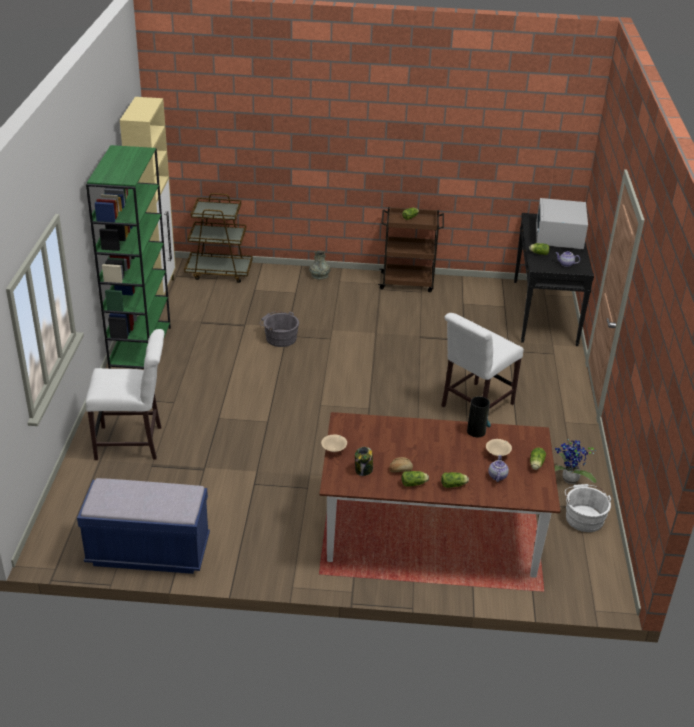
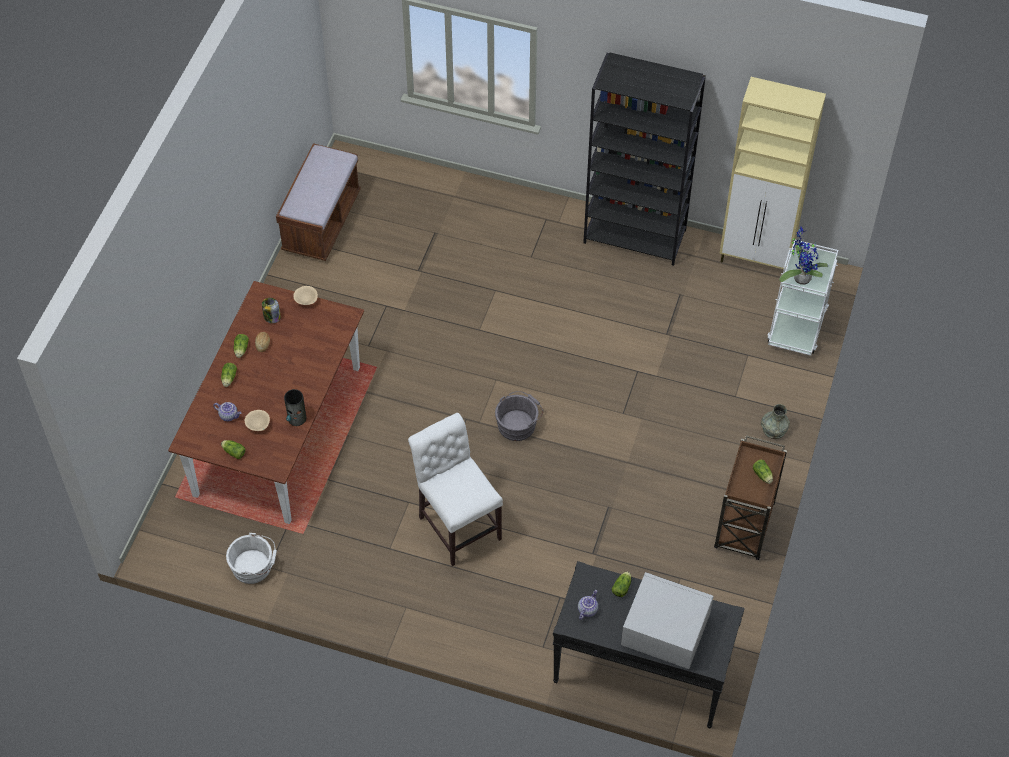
camera: 105 degrees right, 20 degrees up
blue bench [77,478,210,574] -> brown bench [276,143,361,261]
green bookcase [86,145,171,369] -> black bookcase [583,52,706,266]
white chair [86,329,164,460] -> none
brown cart [184,193,253,283] -> white cart [767,240,838,356]
grey bucket [260,311,299,347] -> grey bucket moved to [495,391,543,441]
potted plant [554,439,596,484] -> potted plant moved to [779,227,828,285]

